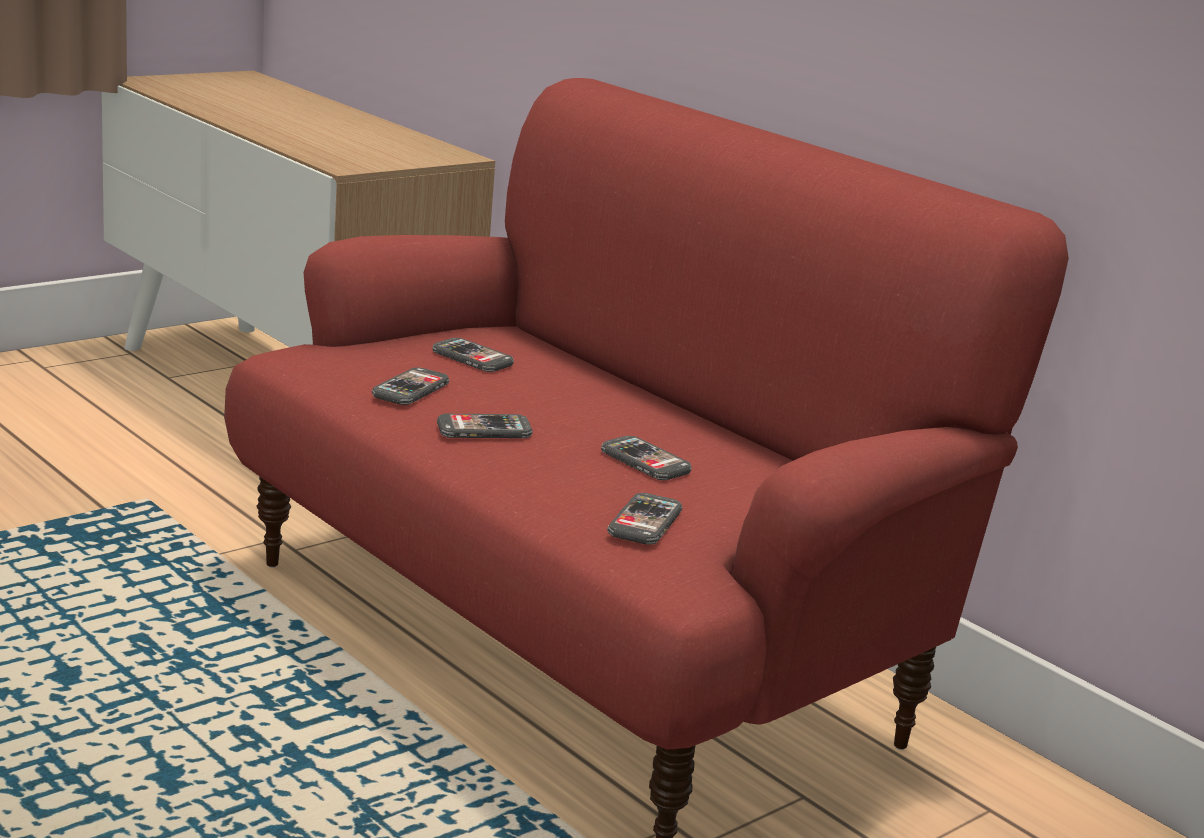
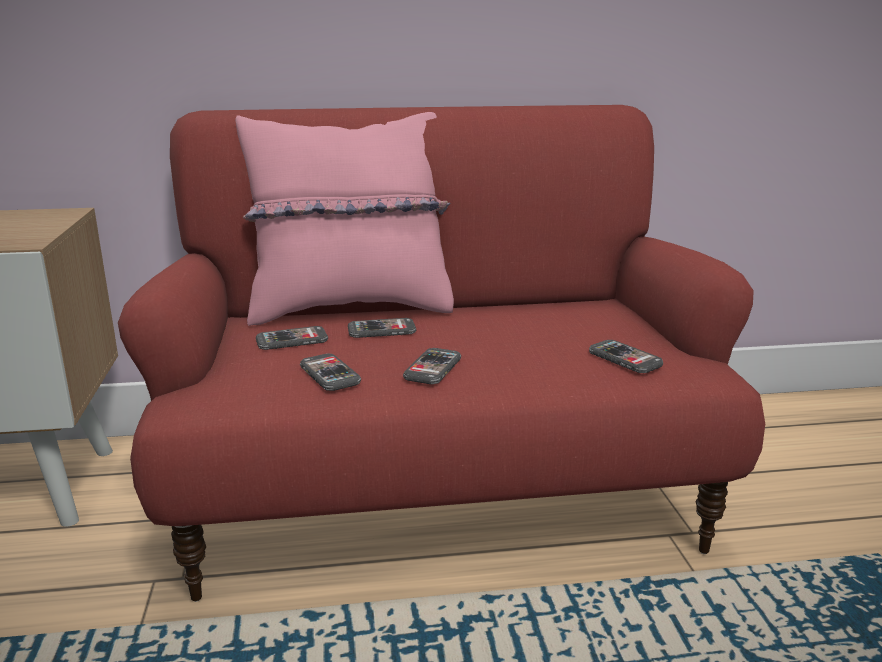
camera: 55 degrees left, 0 degrees up
phone [601,436,692,480] -> phone moved to [348,318,416,338]
none -> pink pillow [235,112,454,326]

